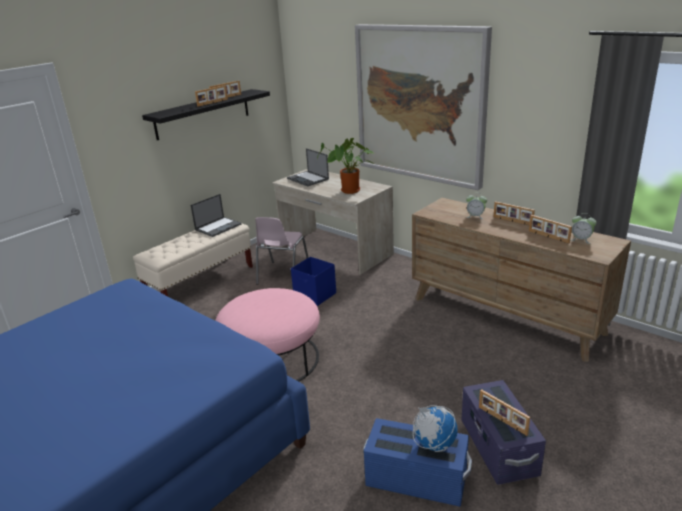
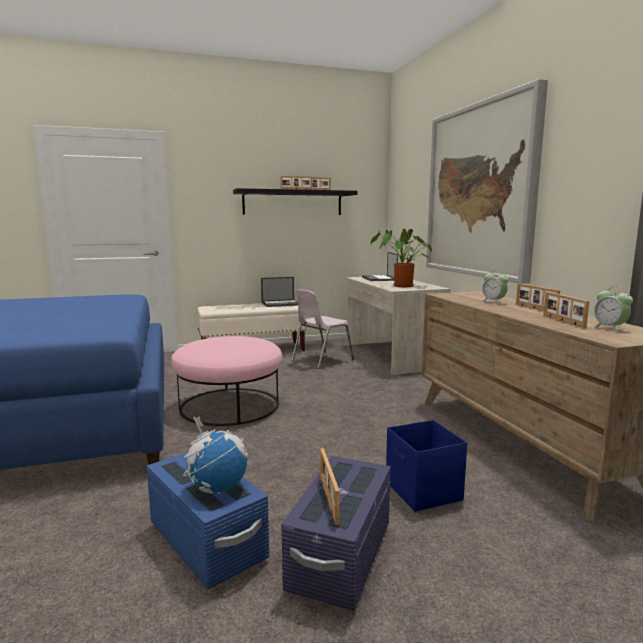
camera: 30 degrees right, 15 degrees down
blue storage box [291,257,336,306] -> blue storage box moved to [386,420,467,512]

